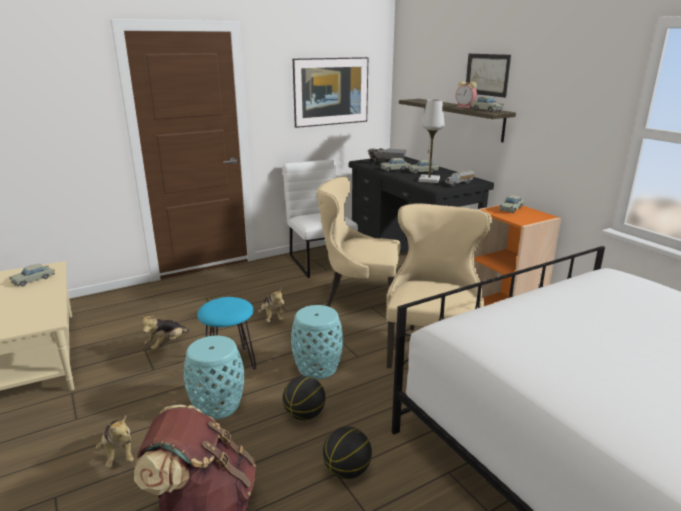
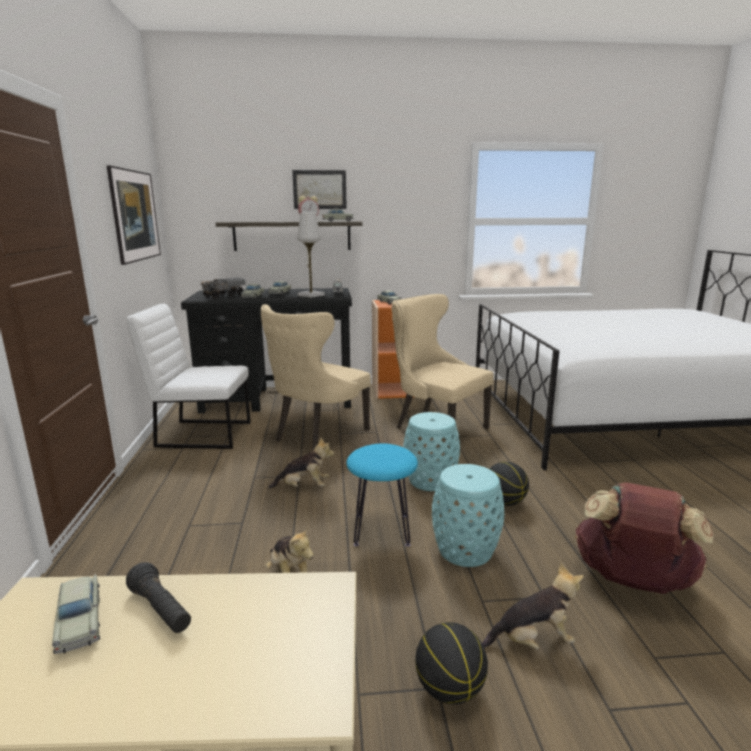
camera: 65 degrees left, 5 degrees down
basketball [323,426,372,479] -> basketball moved to [415,622,488,704]
none -> black flashlight [126,562,191,633]

